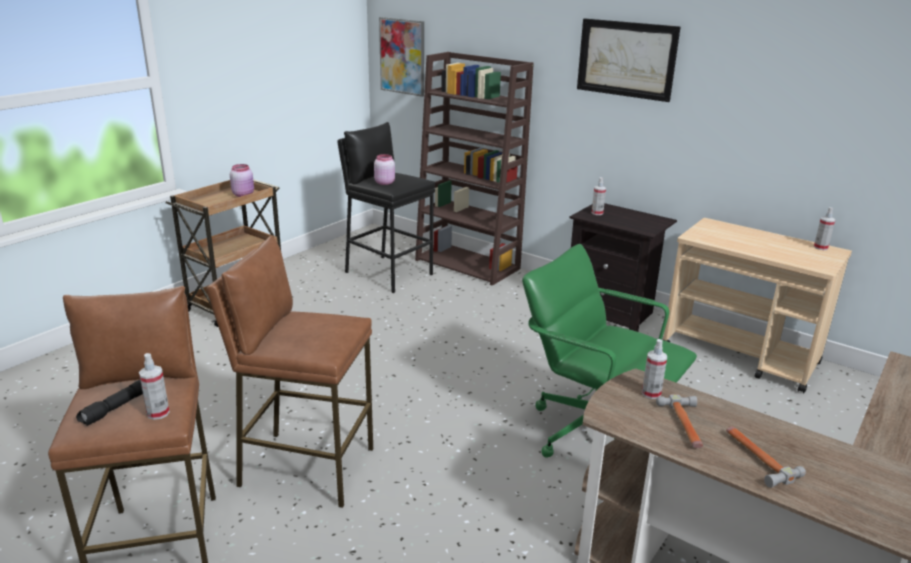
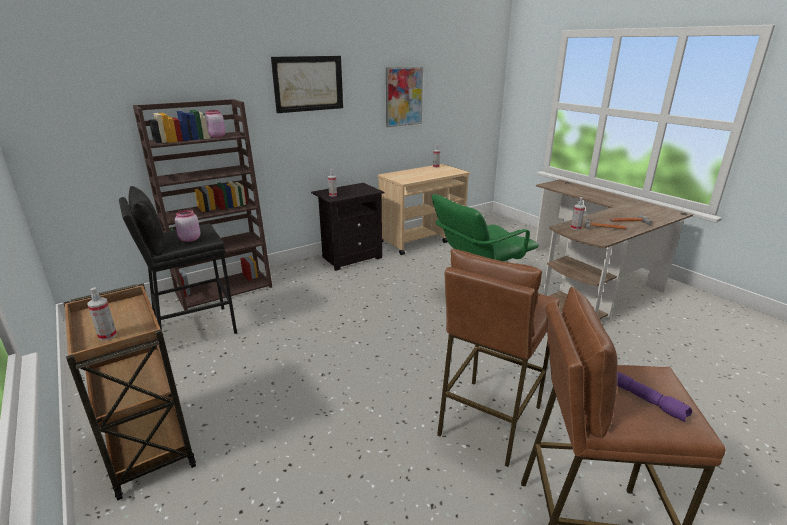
camera: 70 degrees left, 0 degrees up
black flashlight [76,380,143,426] -> purple flashlight [617,372,692,422]
spray bottle [139,353,170,420] -> spray bottle moved to [88,287,117,341]
pink jar [230,164,254,197] -> pink jar moved to [204,110,225,138]
picture [379,17,424,97] -> picture moved to [386,66,423,127]

